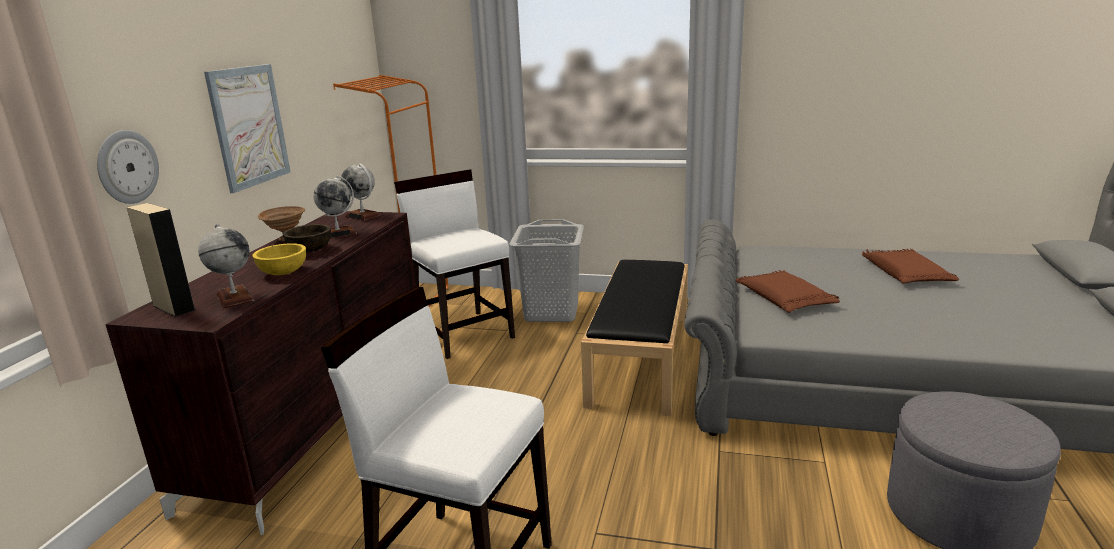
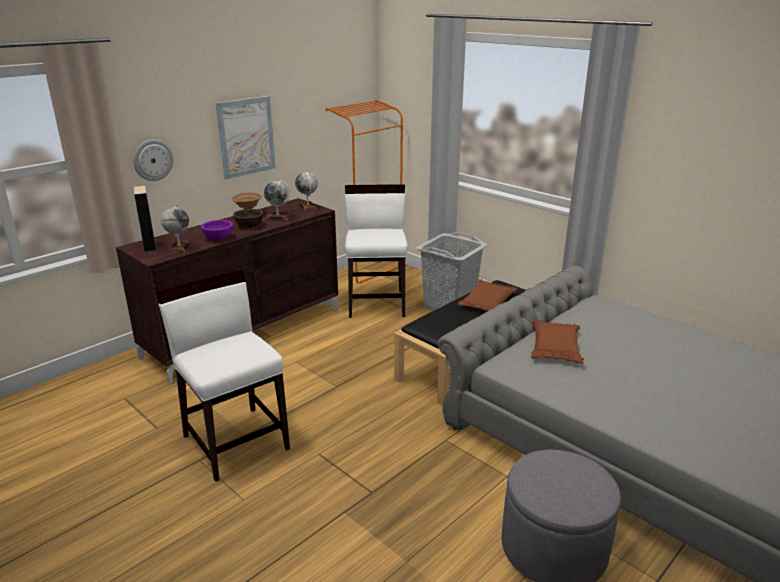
camera: 30 degrees right, 5 degrees up
yellow bowl [252,243,306,275] -> purple bowl [201,220,233,240]
brown pillow [862,248,959,284] -> brown pillow moved to [458,278,518,311]

